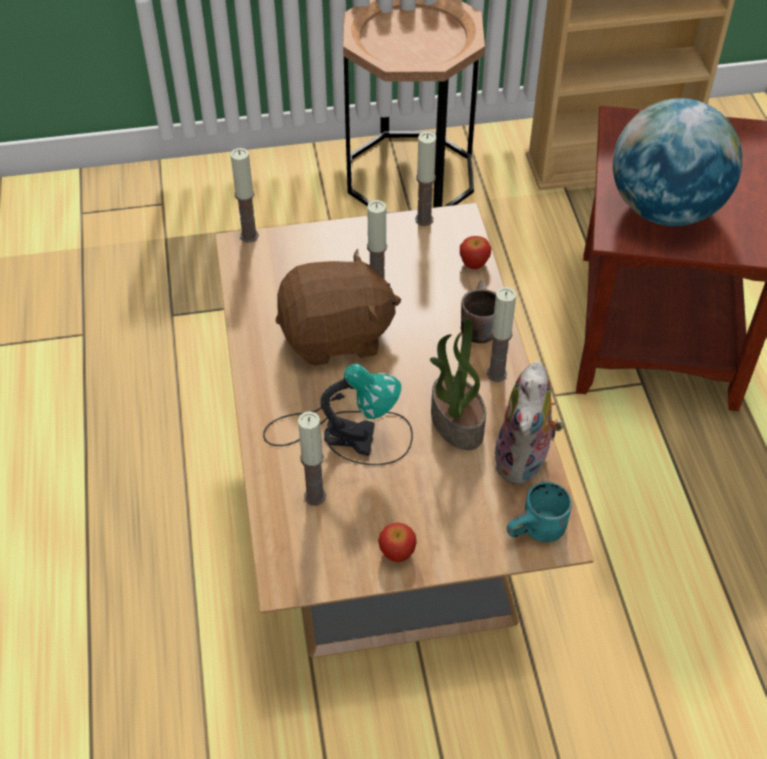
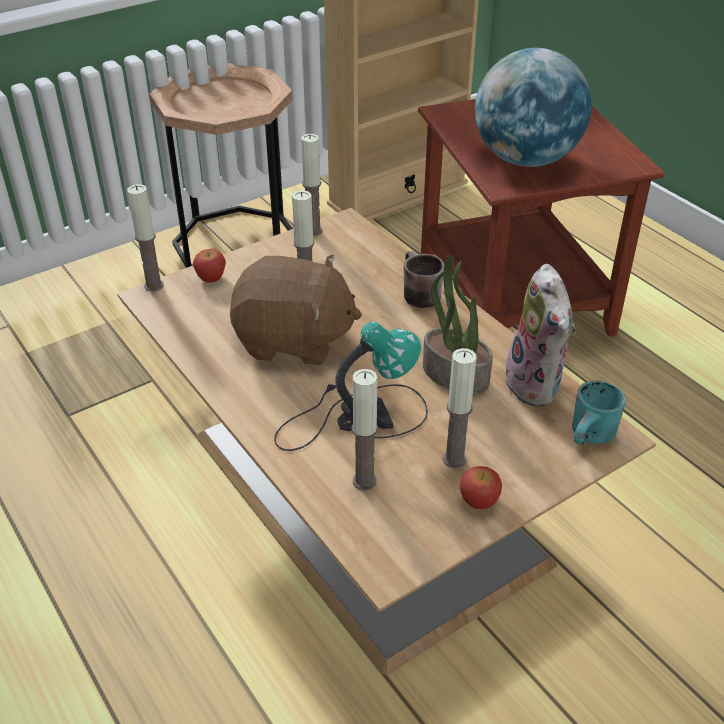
camera: 25 degrees left, 10 degrees down
brown plush toy [276,249,401,366] -> brown plush toy turned 45 degrees clockwise [230,255,362,365]
apple [460,236,491,269] -> apple moved to [193,249,226,283]
candle [487,287,516,382] -> candle moved to [443,348,476,468]

